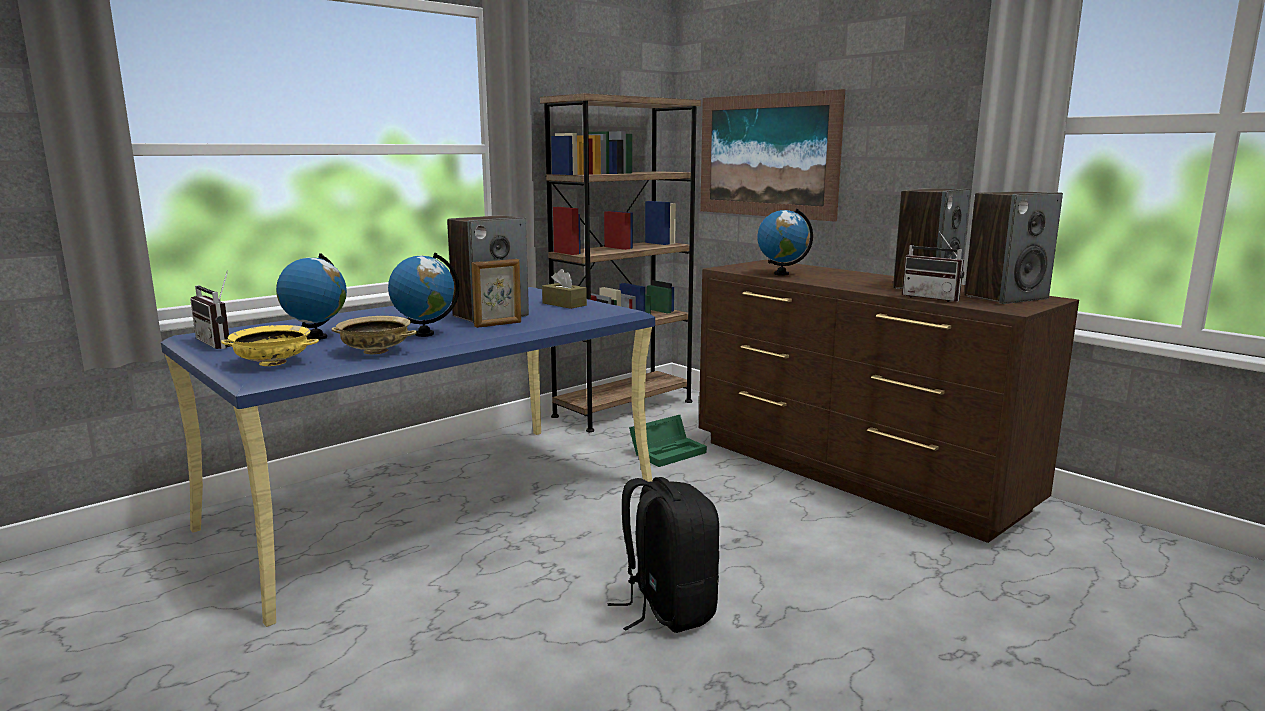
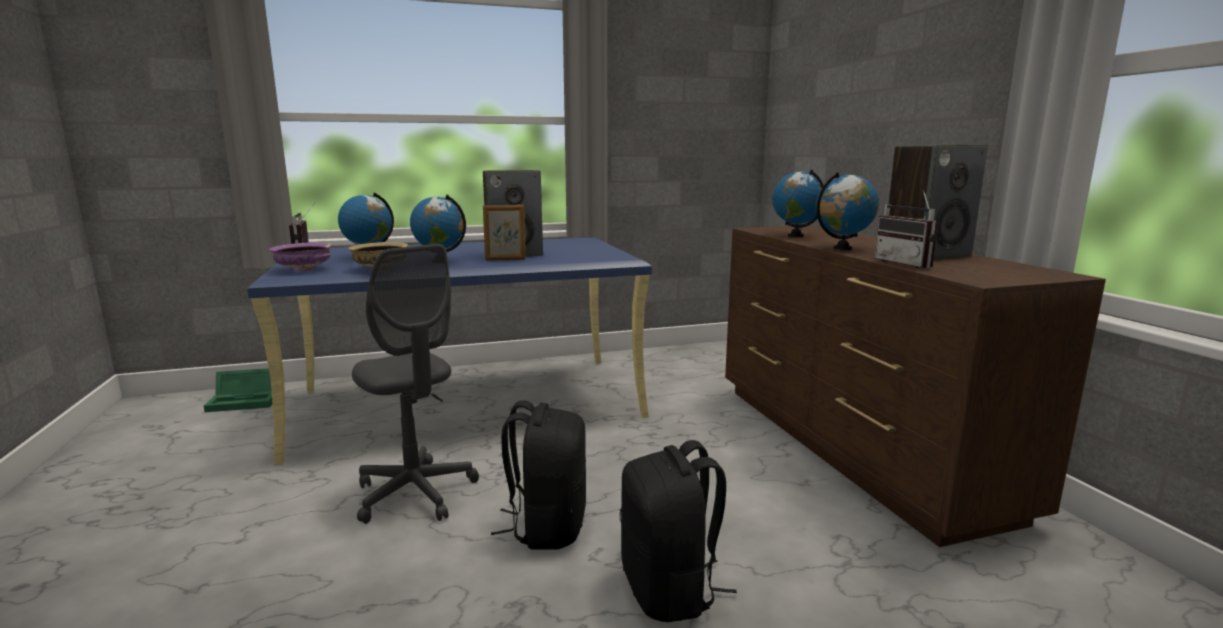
camera: 25 degrees right, 0 degrees up
yellow bowl [221,325,319,366] -> purple bowl [269,242,332,271]
brown bookcase [540,93,701,432] -> none
brown tissue box [542,269,587,309] -> none
green storage box [629,415,707,467] -> green storage box moved to [204,368,273,412]
picture [700,89,845,222] -> none
speaker [964,191,1063,304] -> none
none -> grey office chair [352,244,479,524]
none -> black backpack [620,440,737,622]
none -> globe [816,172,879,250]

